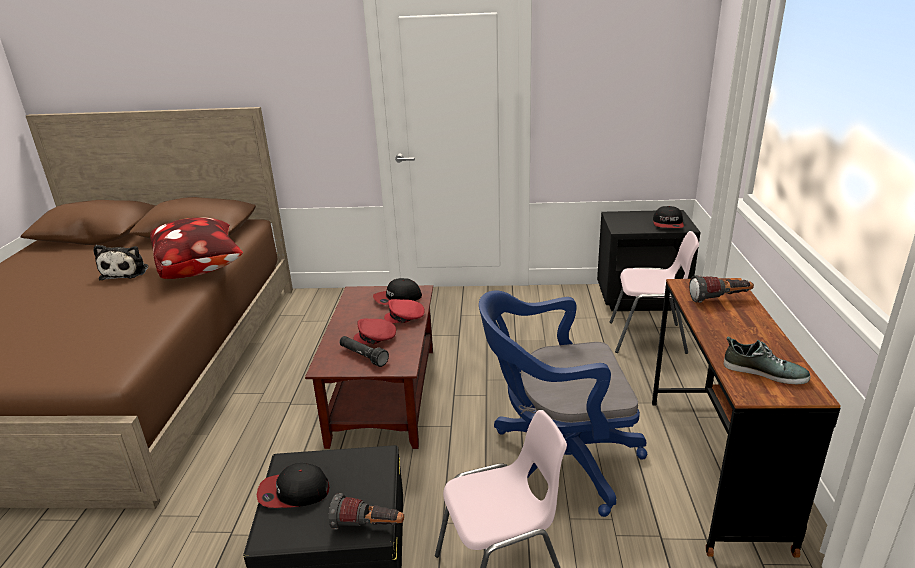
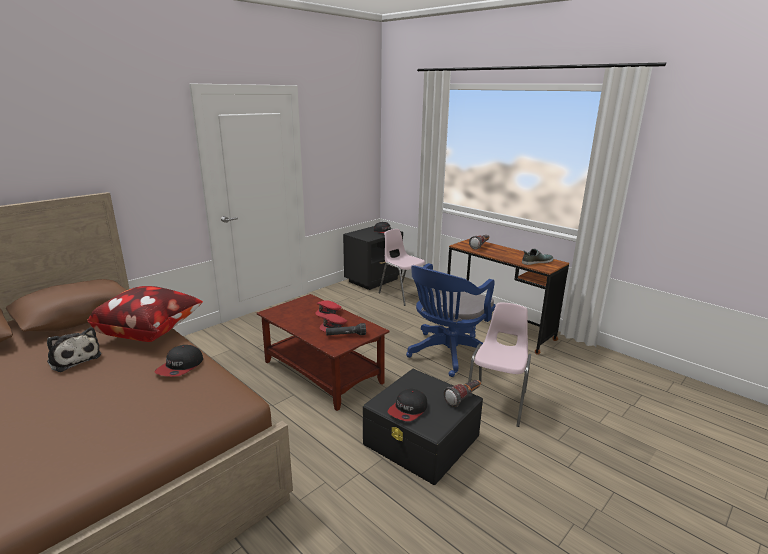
camera: 50 degrees left, 5 degrees down
cap [373,278,422,305] -> cap moved to [155,345,203,377]
pink chair [610,231,699,354] -> pink chair turned 90 degrees counterclockwise [379,229,425,306]

